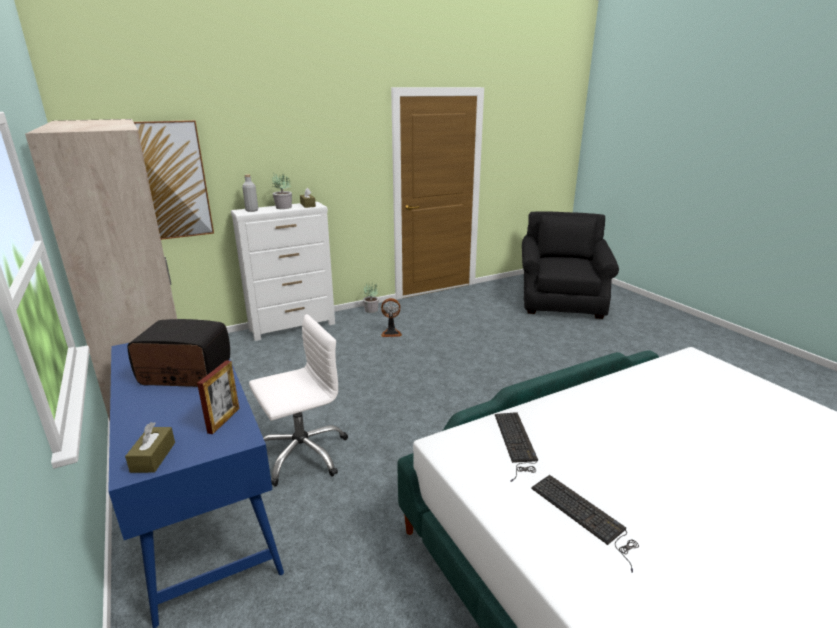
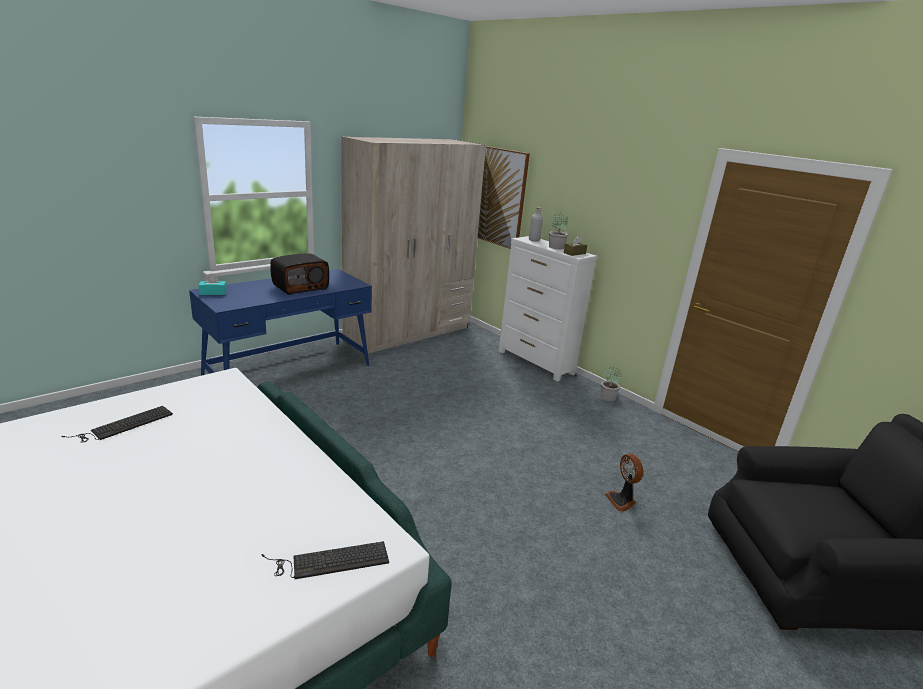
camera: 75 degrees right, 0 degrees up
brown tissue box [125,422,175,473] -> turquoise tissue box [198,274,227,295]
radio [127,319,230,387] -> radio turned 60 degrees clockwise [270,254,329,295]
picture frame [197,360,239,434] -> none
white office chair [249,314,348,487] -> none
fan [381,298,402,337] -> fan moved to [605,454,643,512]
keyboard [495,412,538,482] -> keyboard moved to [261,541,389,579]

